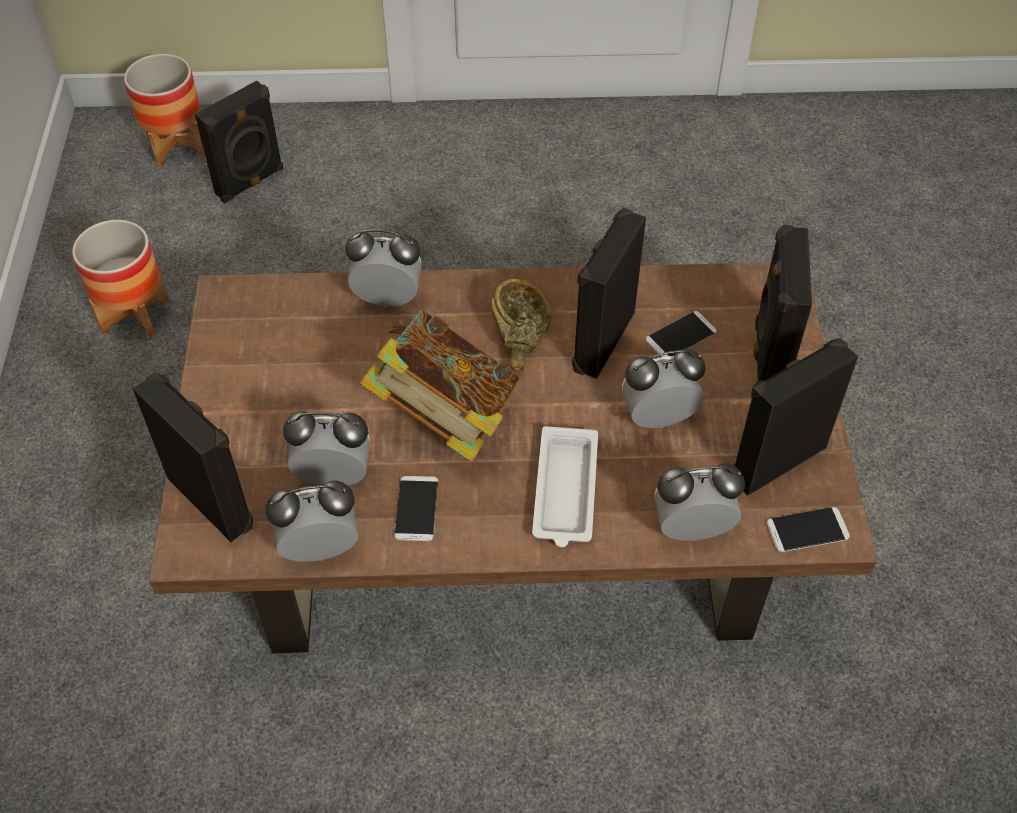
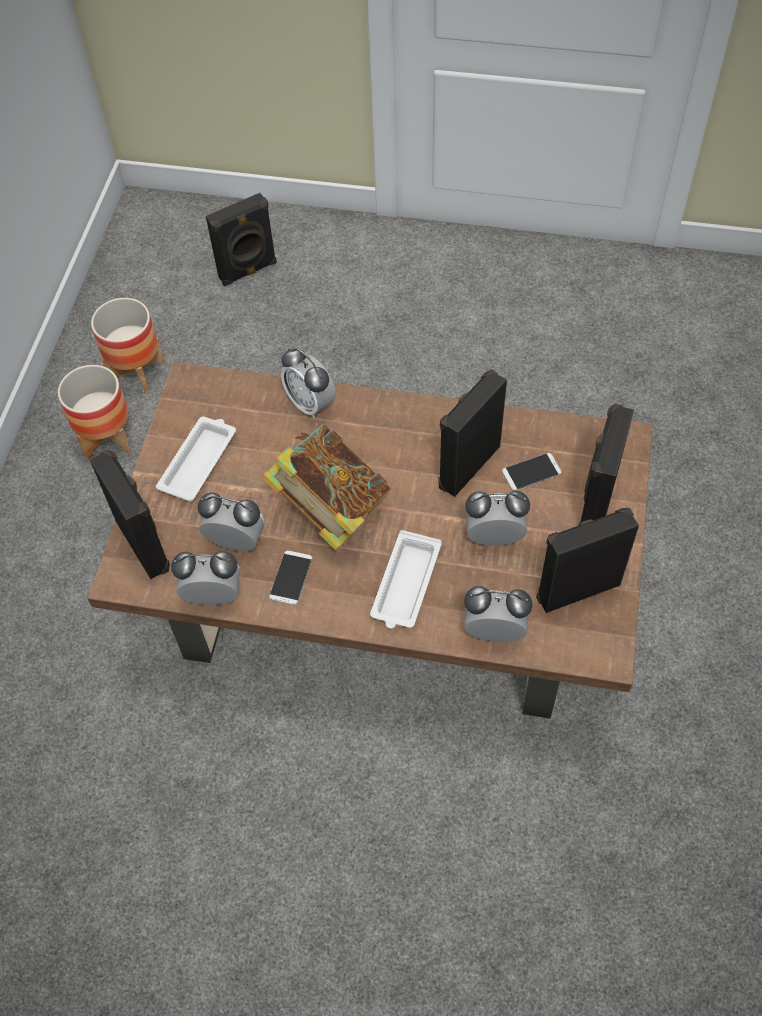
camera: 15 degrees right, 5 degrees up
planter [124,54,205,167] -> planter moved to [58,365,131,460]
alarm clock [345,229,422,307] -> alarm clock turned 150 degrees counterclockwise [281,348,336,419]
brown bowl [491,279,551,371] -> none
phone [766,507,850,552] -> none
none -> white tray [156,417,236,502]

